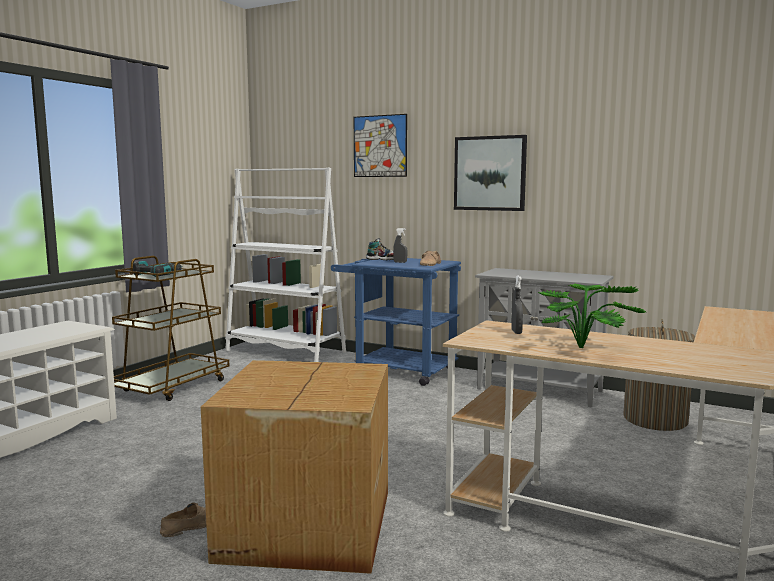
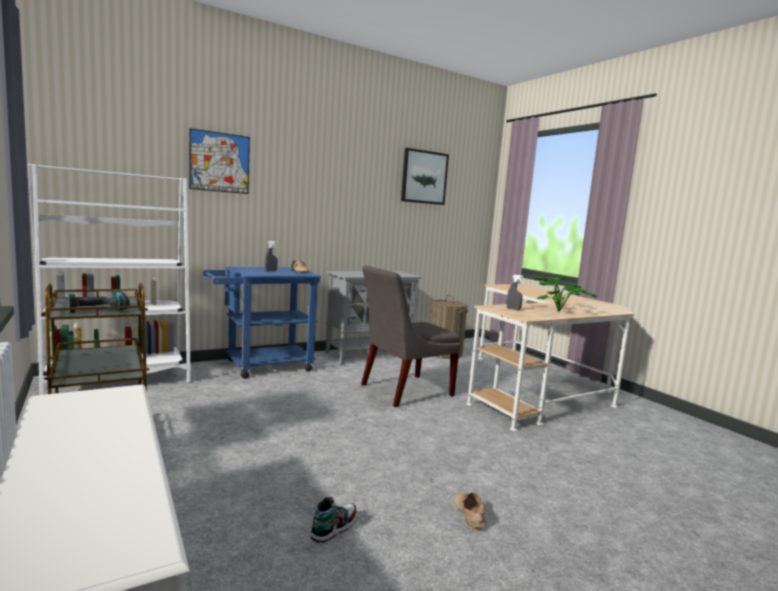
camera: 60 degrees left, 0 degrees up
cardboard box [201,360,388,574] -> none
shoe [366,238,394,260] -> shoe moved to [310,497,357,543]
picture [454,135,527,211] -> picture moved to [401,148,449,205]
none -> grey chair [361,265,461,407]

